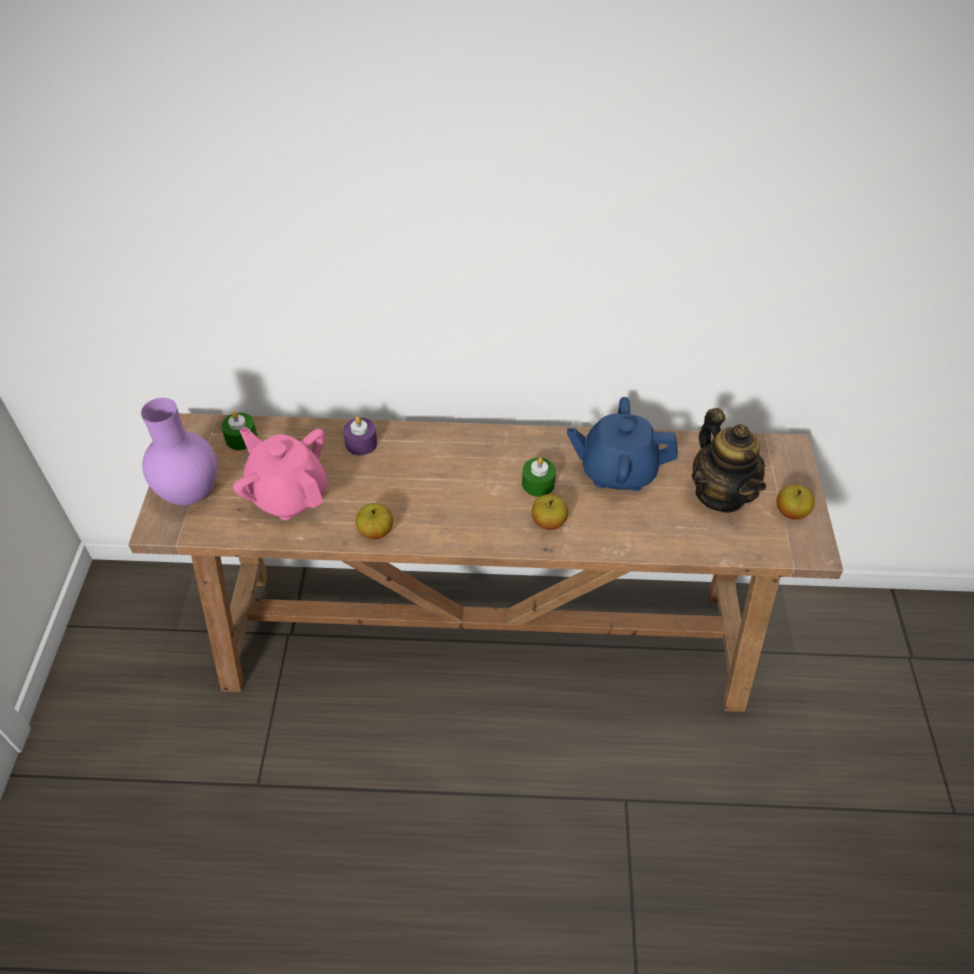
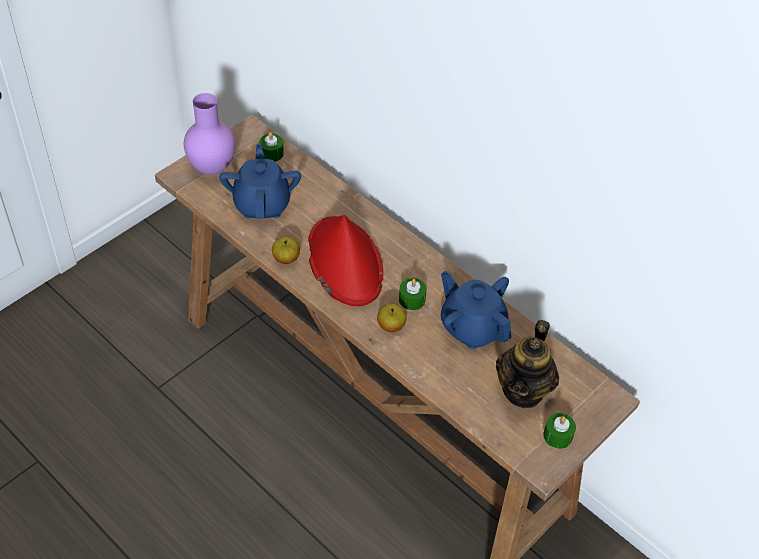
camera: 40 degrees right, 0 degrees up
pink teapot [233,427,328,520] -> blue teapot [219,144,301,219]
purple candle [343,417,377,455] -> none
apple [777,484,815,520] -> green candle [543,413,576,449]
none -> red hat [308,215,383,306]

